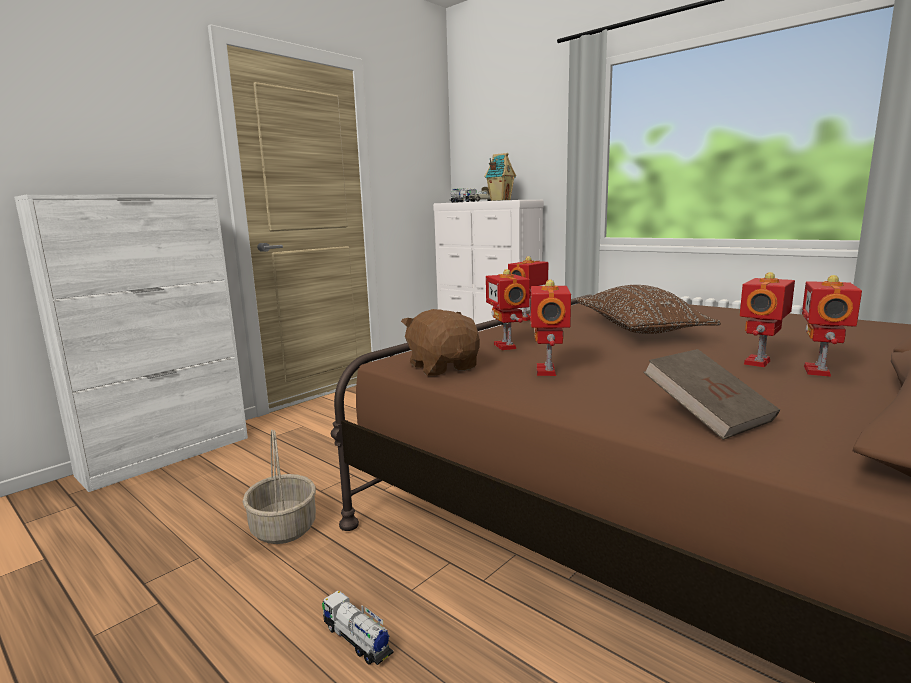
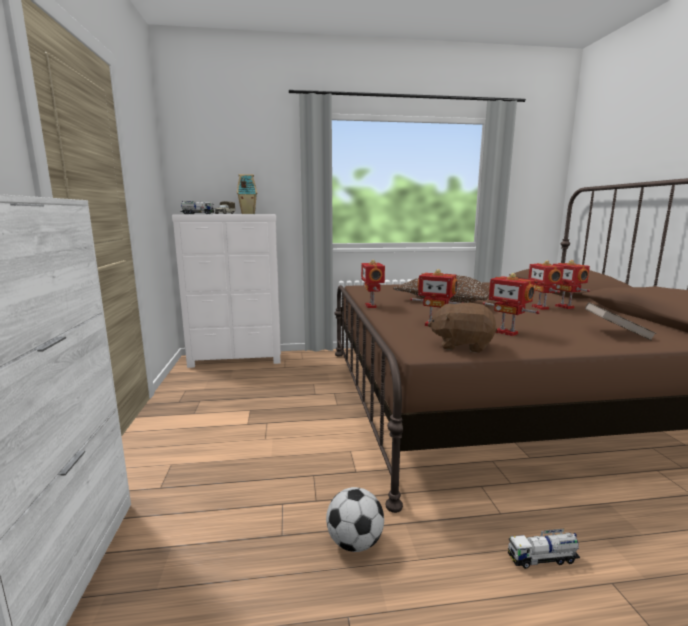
camera: 50 degrees left, 0 degrees up
basket [243,430,316,544] -> football [326,487,384,552]

